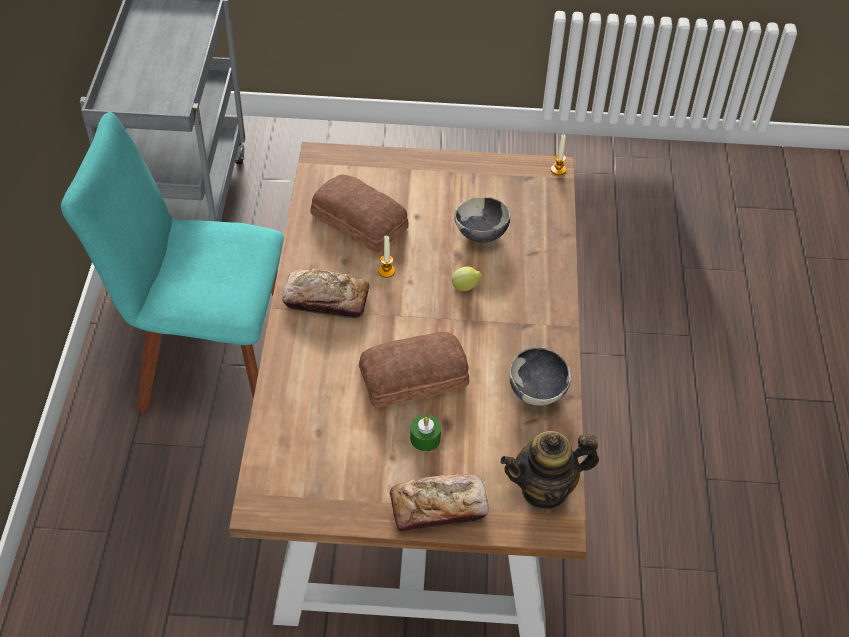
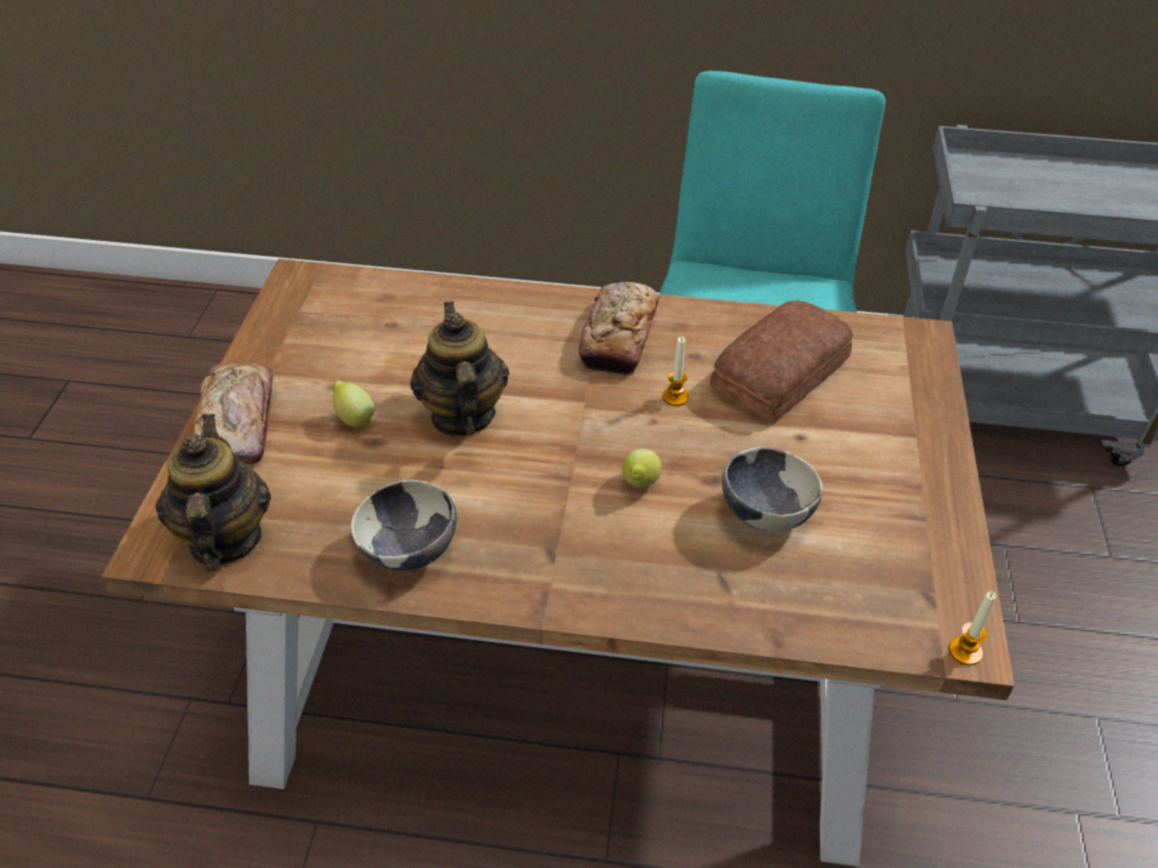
camera: 95 degrees right, 5 degrees down
bread [359,332,470,408] -> teapot [410,301,509,436]
green candle [410,415,441,451] -> lemon [332,380,374,427]

